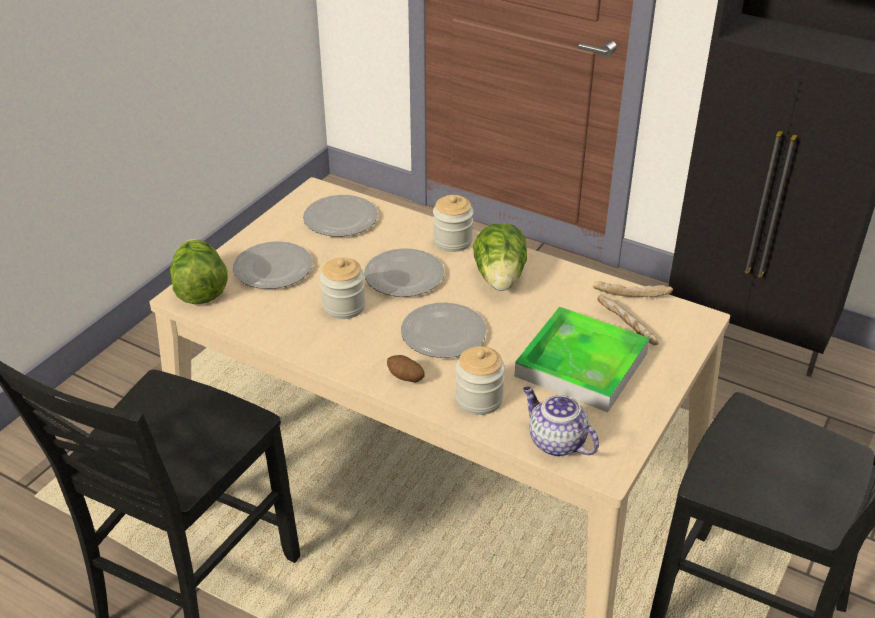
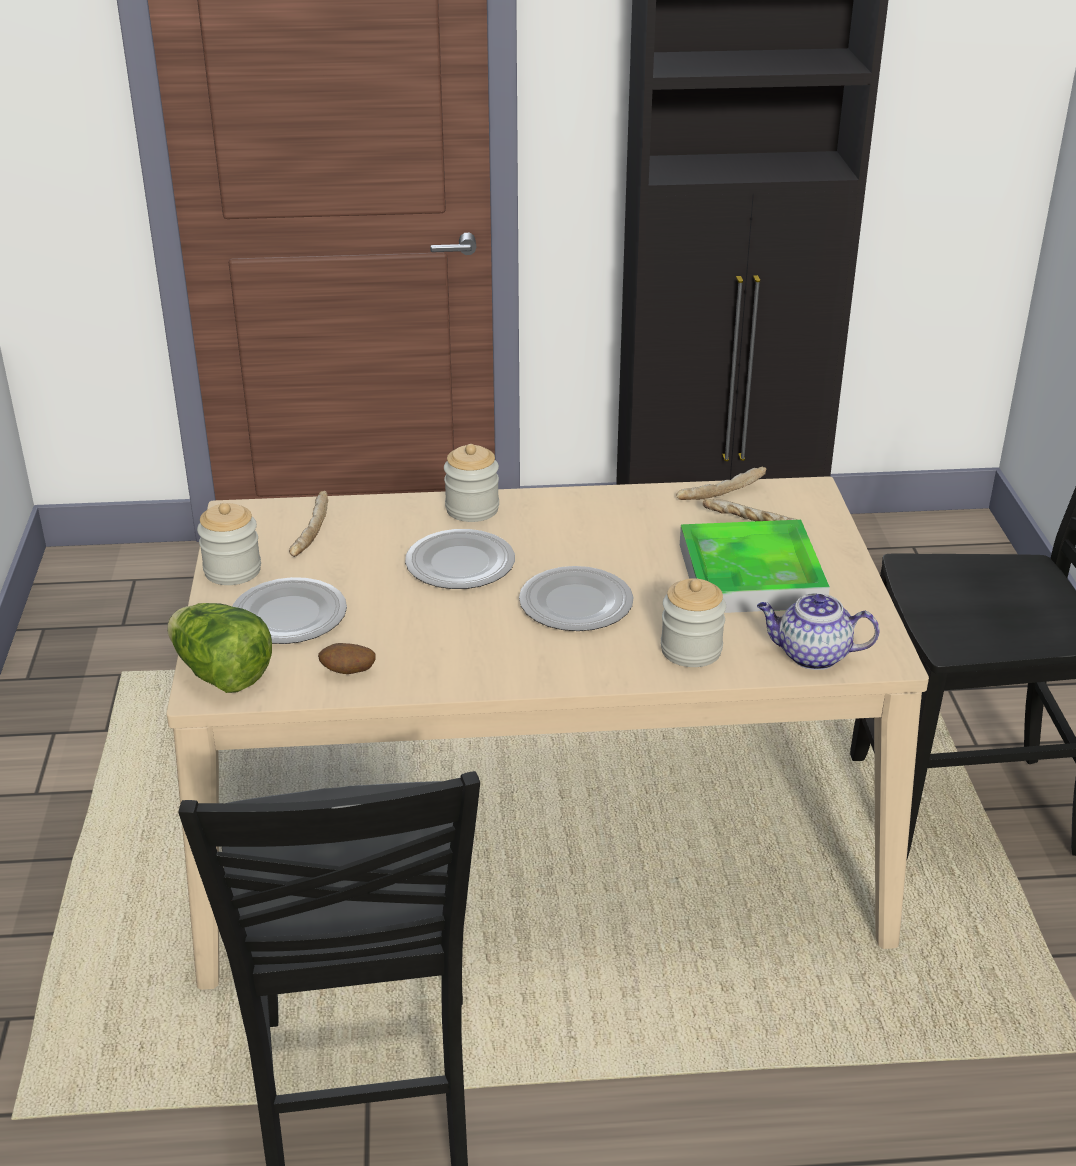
camera: 35 degrees left, 5 degrees down
plate [303,195,378,237] -> bread [289,491,329,557]
jar [320,257,366,319] -> jar moved to [197,503,261,585]
potato [387,355,425,383] -> potato moved to [318,643,376,674]
lettuce [473,223,527,291] -> none

